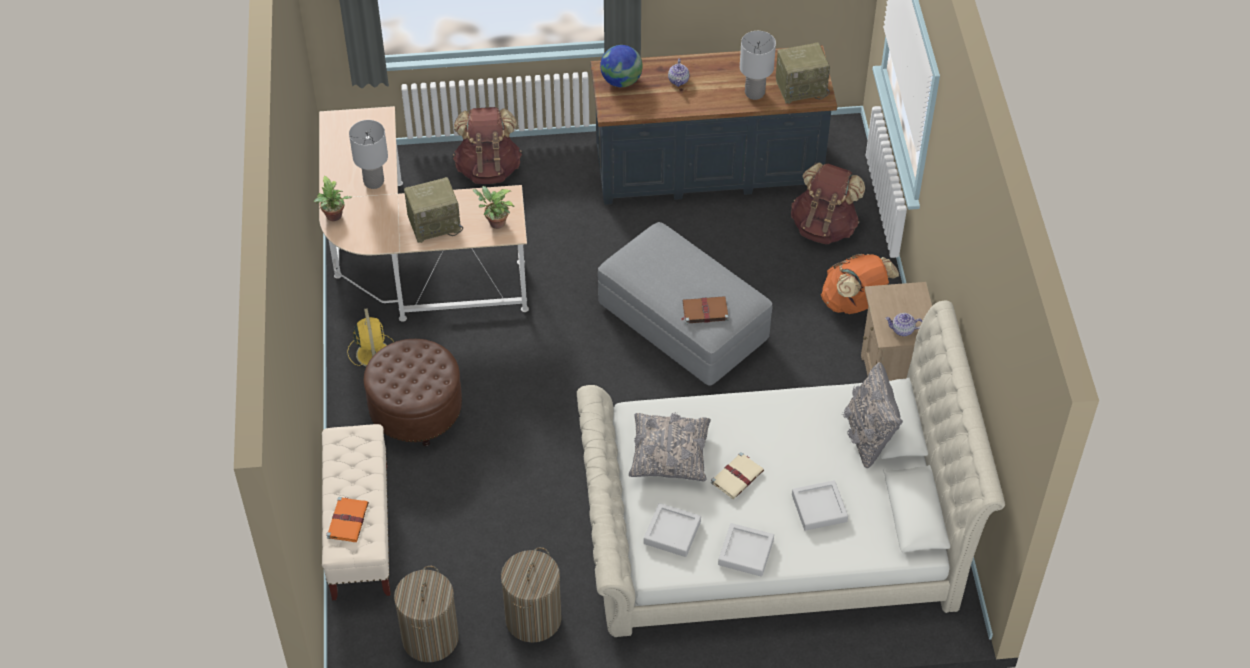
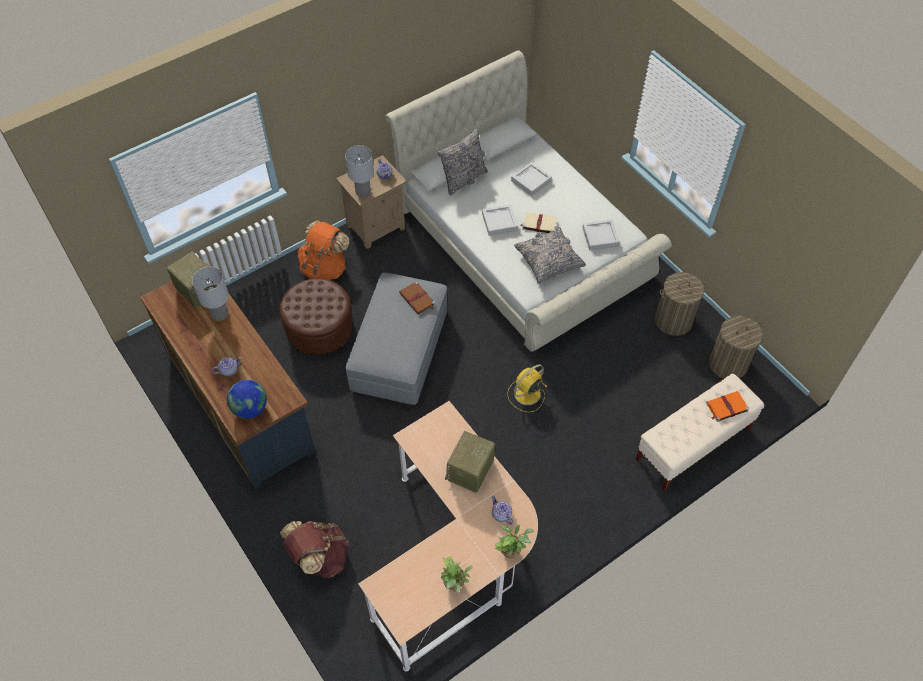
camera: 120 degrees left, 5 degrees up
yellow fan [347,308,394,366] -> yellow fan moved to [507,364,547,412]
grey table lamp [349,120,388,189] -> grey table lamp moved to [345,145,374,197]
brown ottoman [364,339,462,446] -> brown ottoman moved to [280,278,353,355]
radio [404,177,463,243] -> radio turned 105 degrees counterclockwise [445,431,495,493]
potted plant [473,186,515,229] -> potted plant moved to [441,556,473,594]
grey tray [718,523,774,577] -> grey tray moved to [482,205,518,236]
brown backpack [791,163,865,244] -> none
none -> teapot [492,495,513,525]

